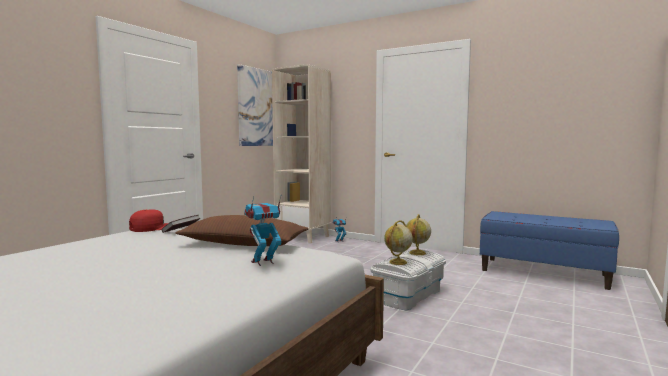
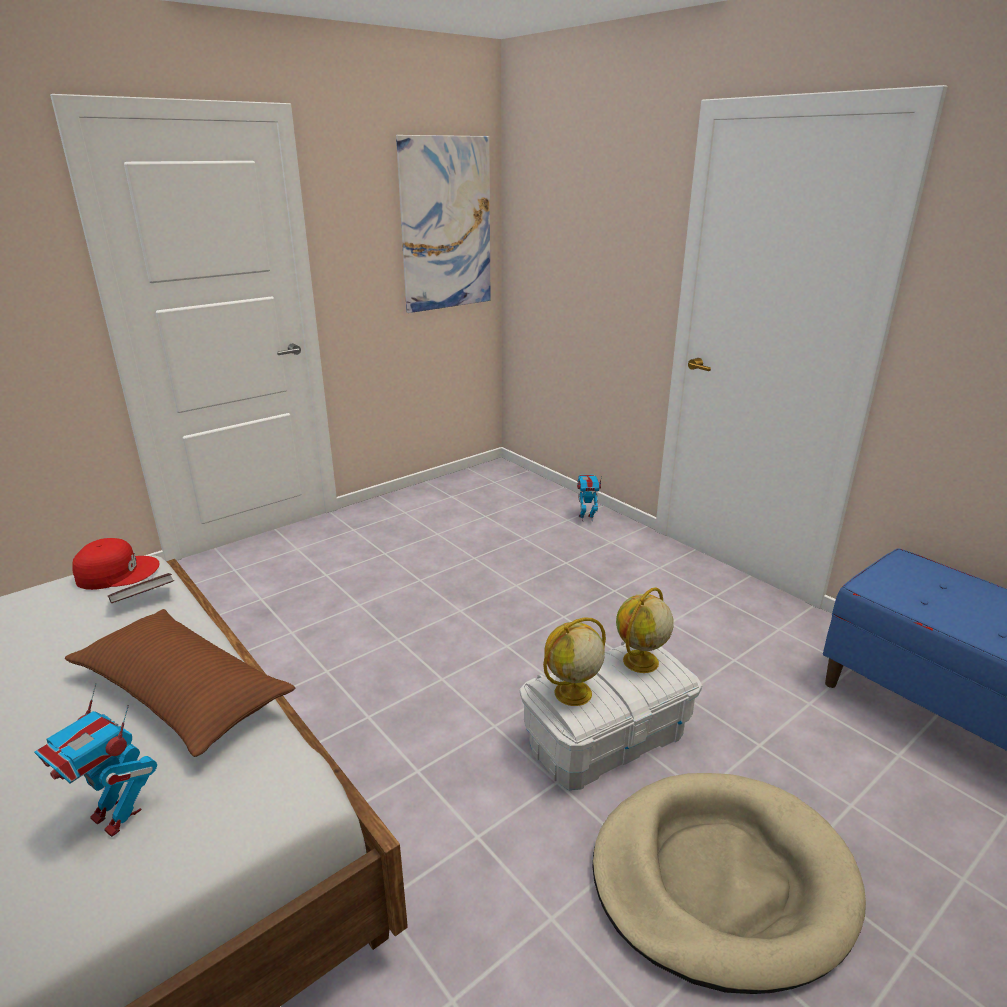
camera: 20 degrees right, 20 degrees up
toy robot [244,194,282,266] -> toy robot turned 135 degrees counterclockwise [35,683,157,837]
beige bookcase [272,64,331,244] -> none
none -> beige dog bed [593,773,866,994]

